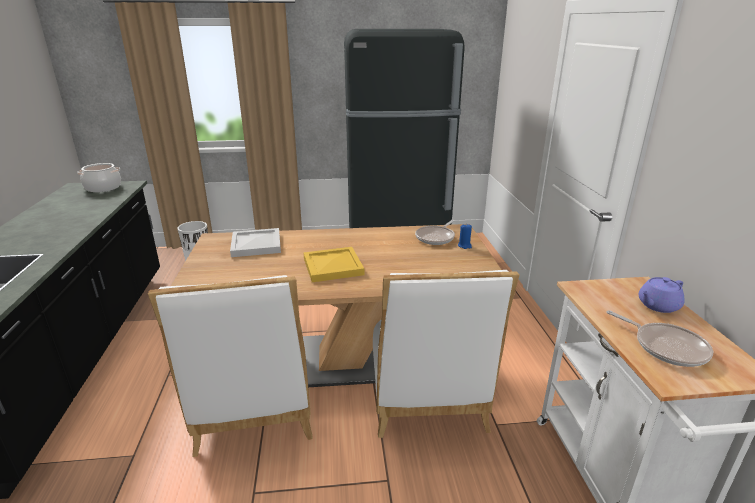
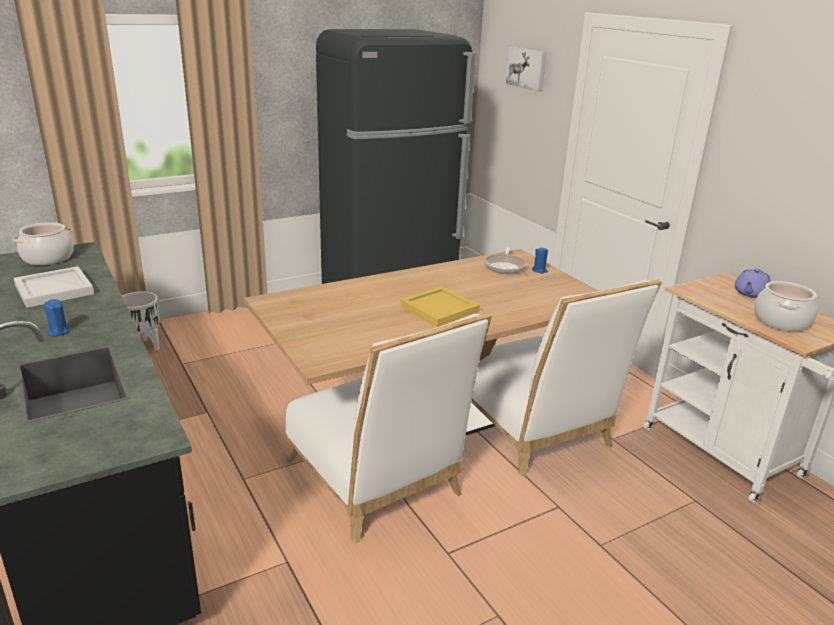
camera: 25 degrees left, 0 degrees up
white tray [230,228,281,257] -> white tray moved to [14,266,94,308]
frying pan [606,310,713,367] -> cooking pot [754,281,818,331]
none -> blue candle [44,299,69,336]
none -> picture [506,47,547,91]

